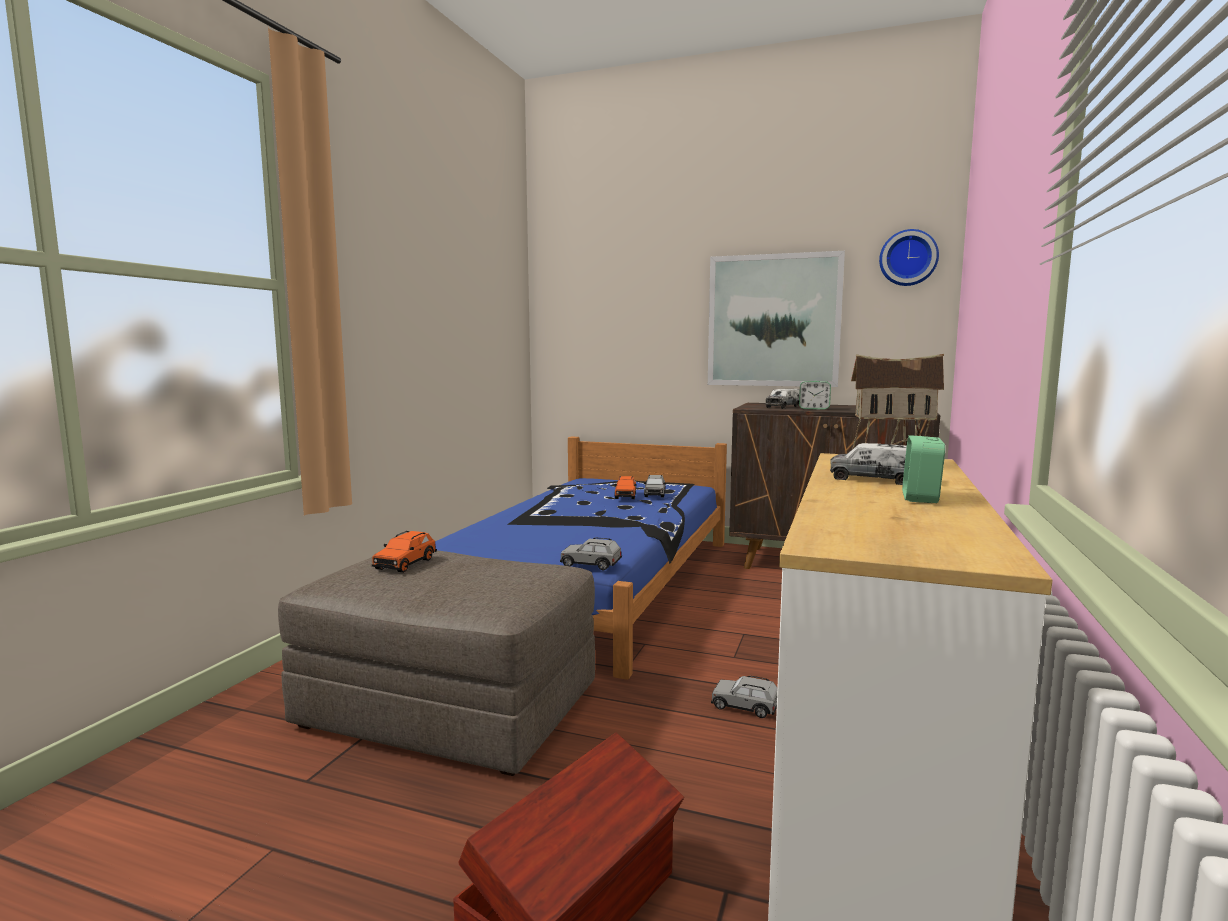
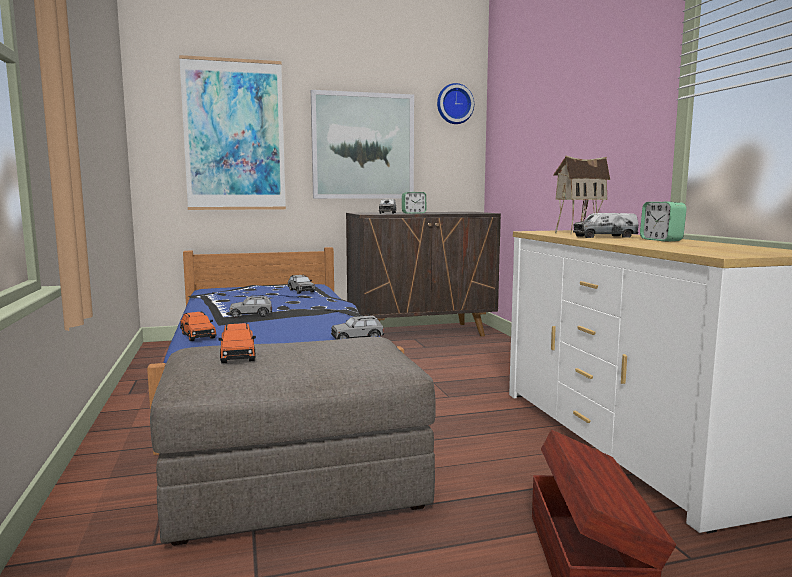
camera: 35 degrees left, 0 degrees up
orange toy car [614,476,637,499] -> orange toy car moved to [180,311,217,341]
grey toy car [711,676,777,718] -> grey toy car moved to [229,295,272,318]
none -> picture [179,55,286,210]

